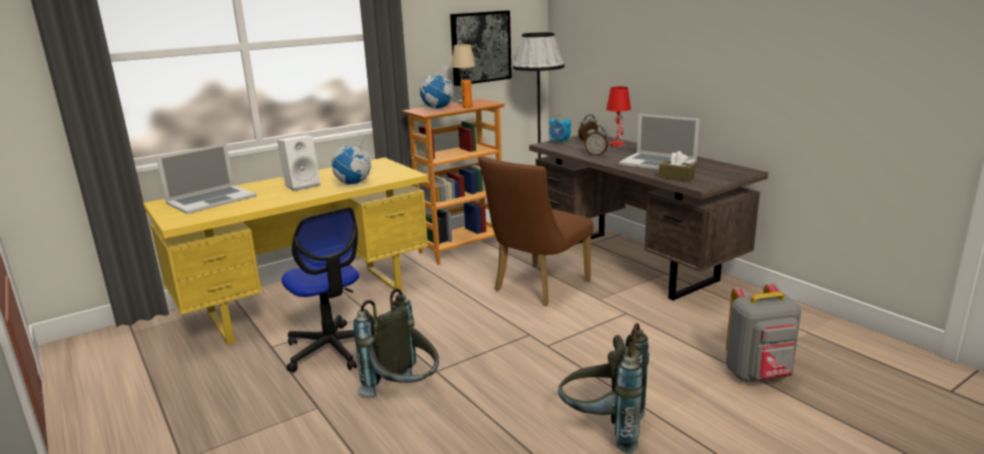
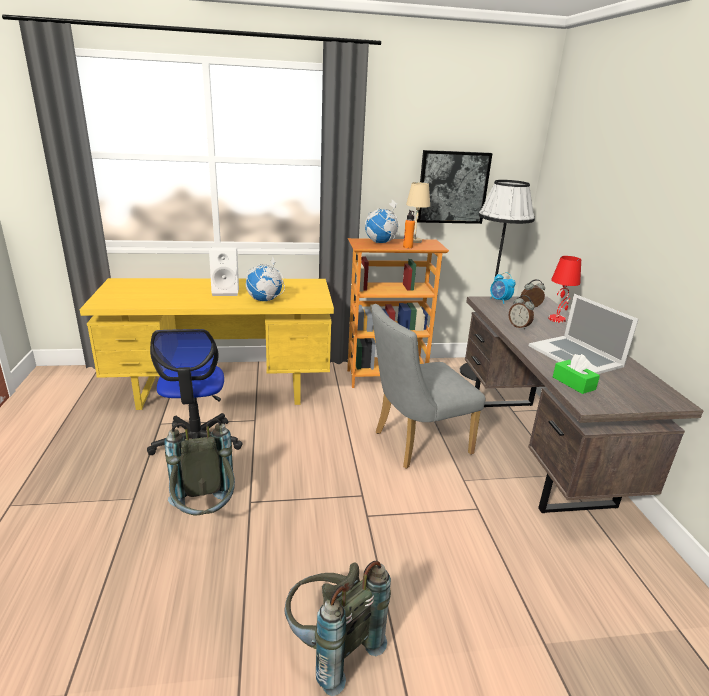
camera: 25 degrees right, 5 degrees up
laptop [156,143,257,214] -> none
brown chair [479,156,593,306] -> grey chair [372,304,485,469]
brown tissue box [659,151,696,182] -> green tissue box [553,354,600,394]
grey backpack [726,283,801,382] -> none

